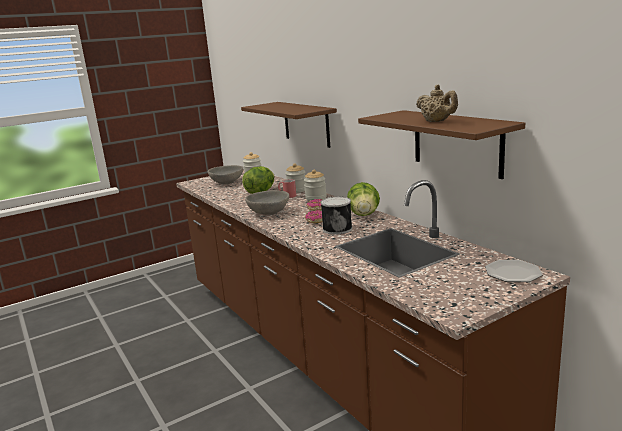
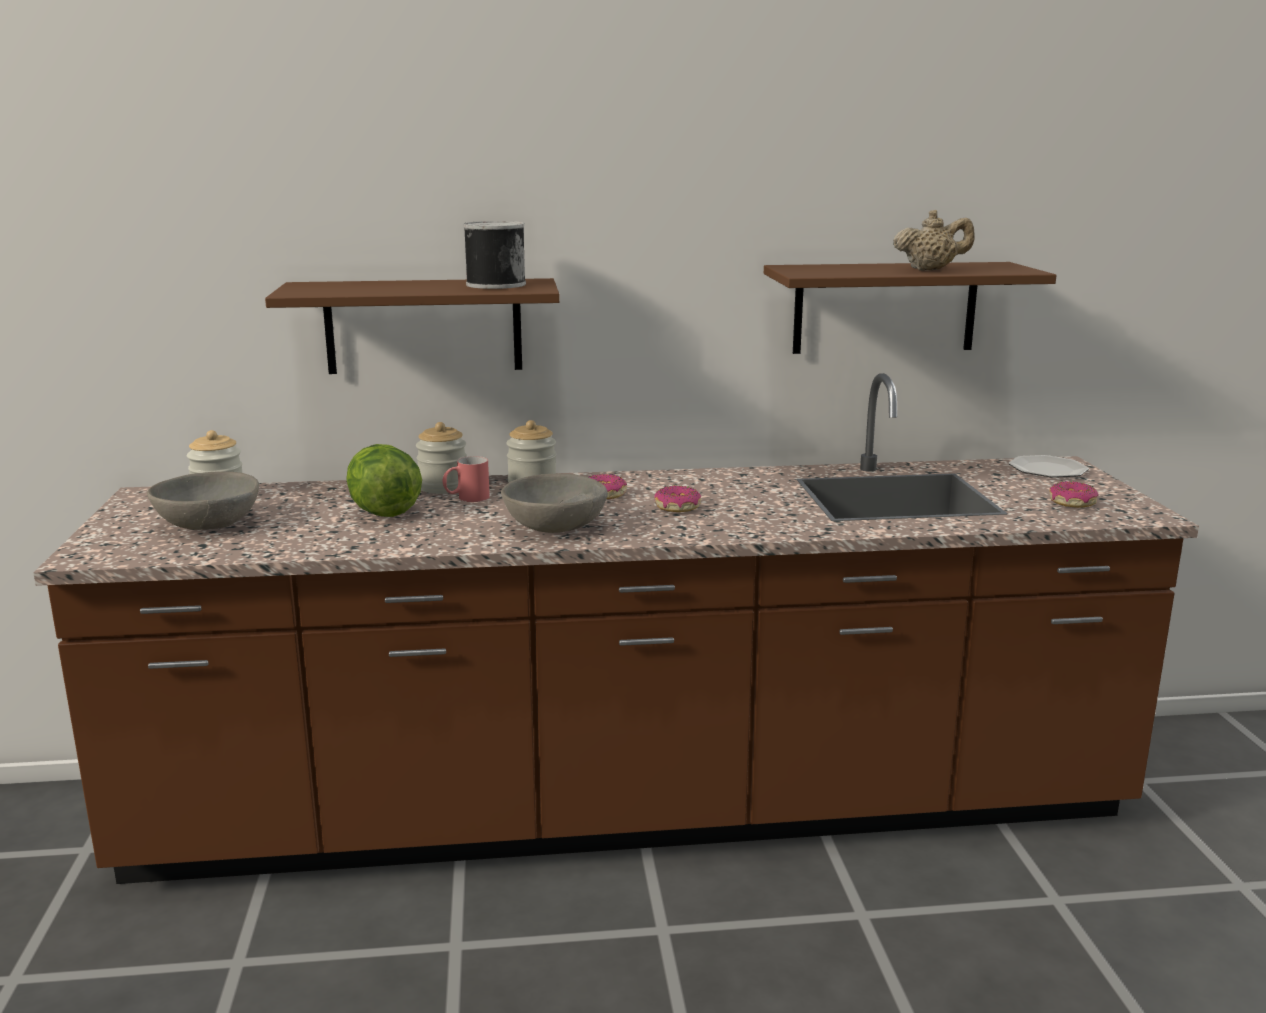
camera: 65 degrees left, 0 degrees up
can [321,196,352,235] -> can moved to [463,221,526,289]
lettuce [347,182,380,216] -> none
none -> donut [1049,481,1099,508]

